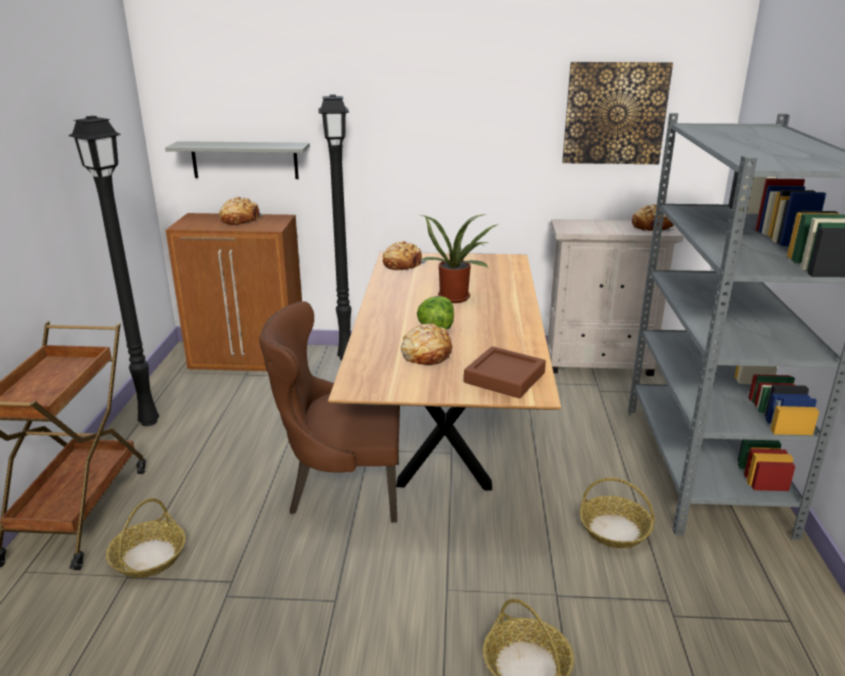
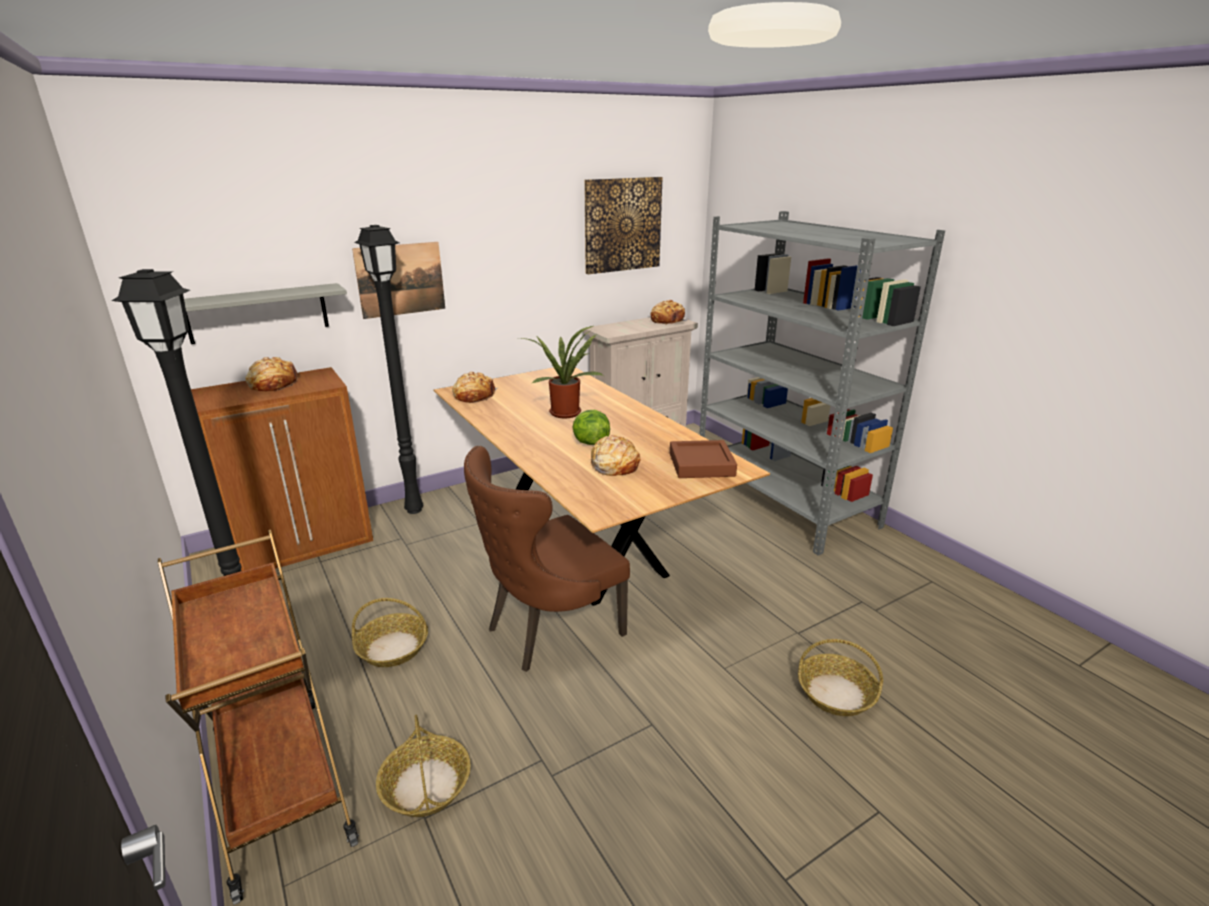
camera: 35 degrees left, 0 degrees up
basket [580,478,655,548] -> basket moved to [352,598,428,667]
none -> picture [352,242,445,319]

